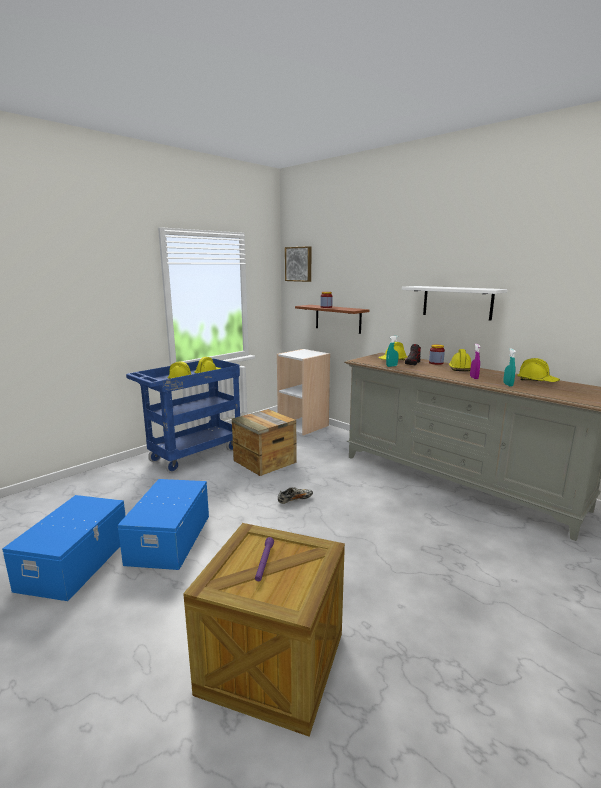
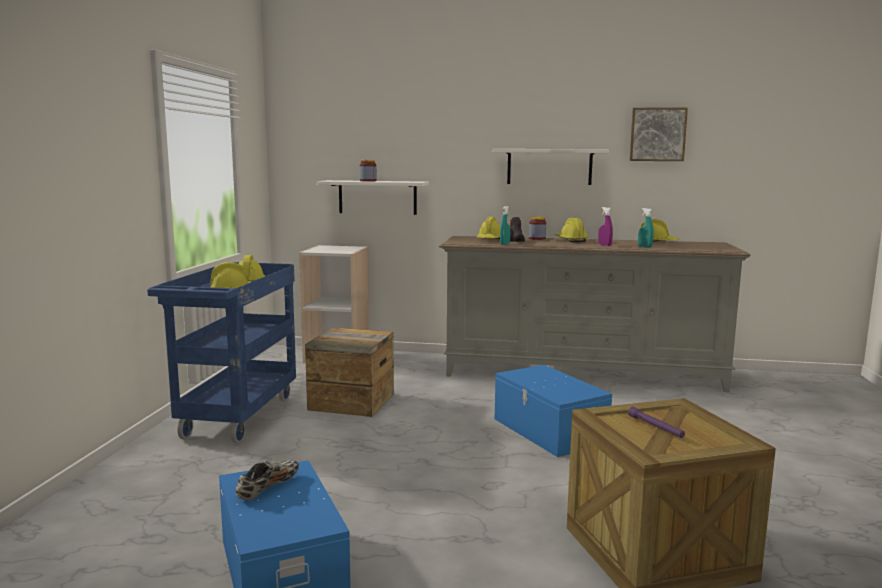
camera: 35 degrees left, 5 degrees down
blue storage box [118,479,209,570] -> blue storage box moved to [495,365,612,457]
shoe [278,487,313,504] -> shoe moved to [236,460,299,500]
picture [285,246,311,282] -> picture moved to [630,107,688,161]
brown shelf [295,305,370,334] -> white shelf [317,180,429,215]

